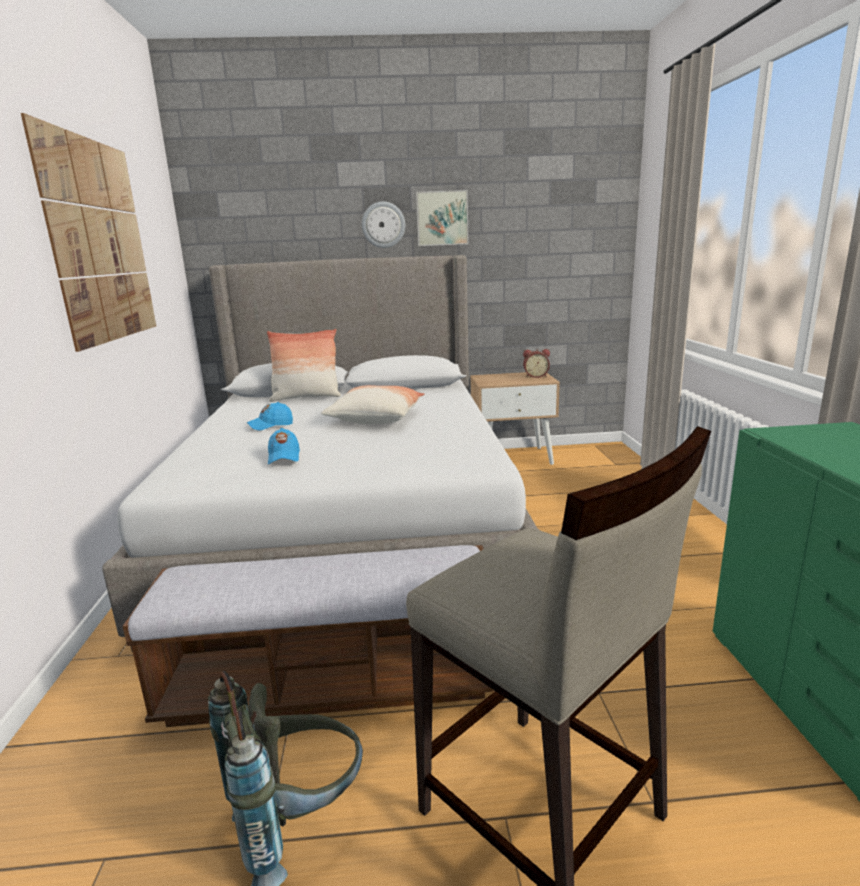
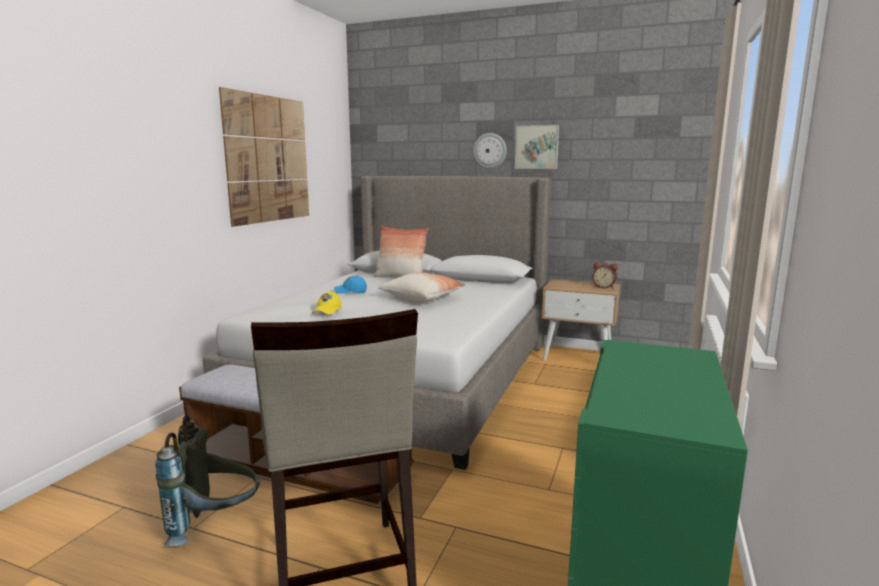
camera: 25 degrees right, 5 degrees down
blue cap [268,428,300,464] -> yellow cap [312,291,341,315]

